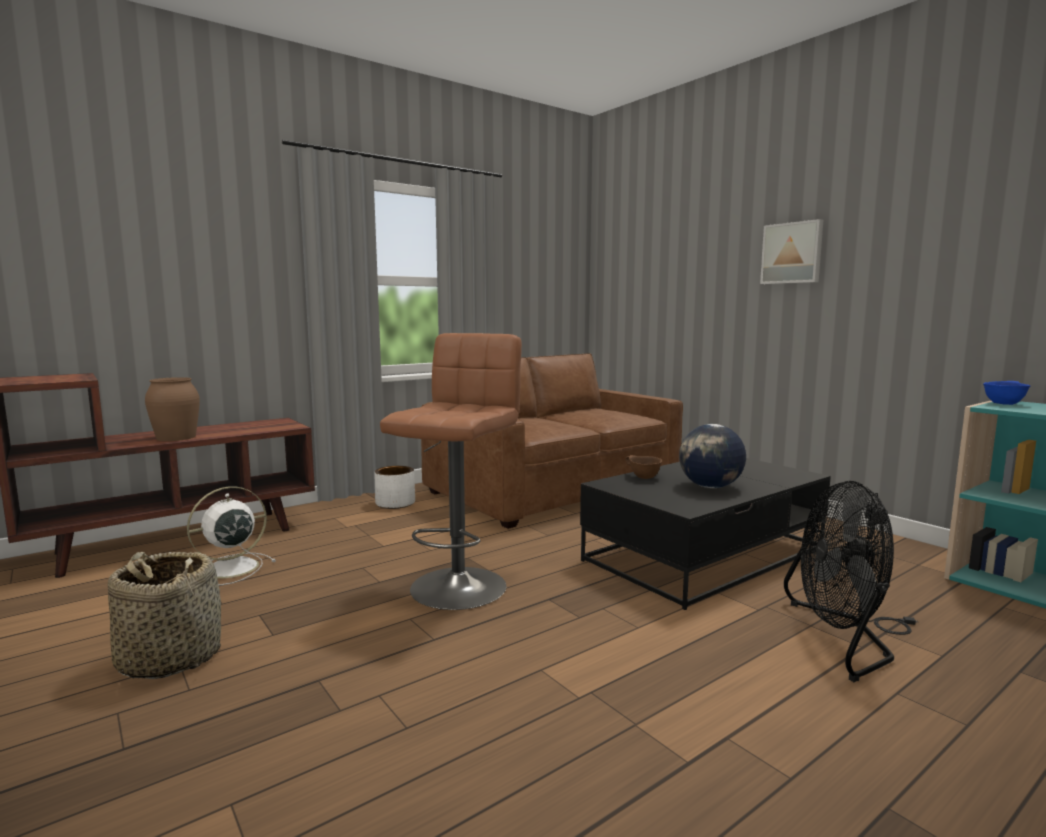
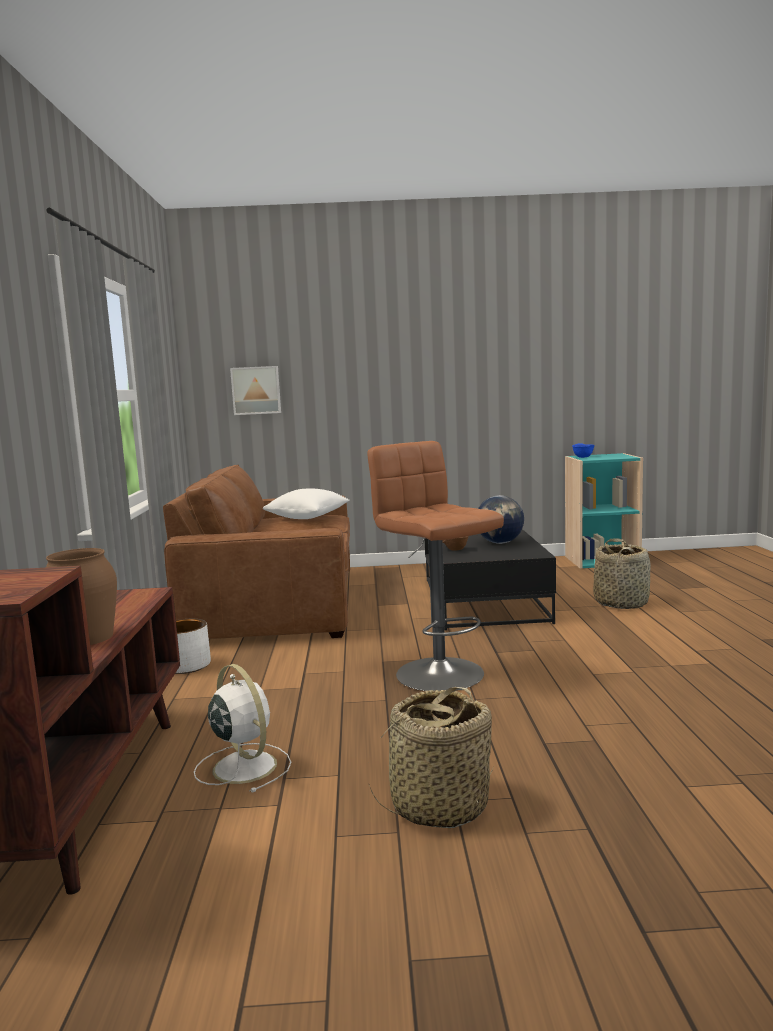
camera: 55 degrees left, 0 degrees up
white fan [187,486,276,585] -> white fan turned 150 degrees clockwise [194,664,291,793]
picture [760,219,824,284] -> picture moved to [230,366,281,415]
black fan [784,481,918,683] -> basket [593,538,651,609]
none -> white pillow [263,488,350,519]

